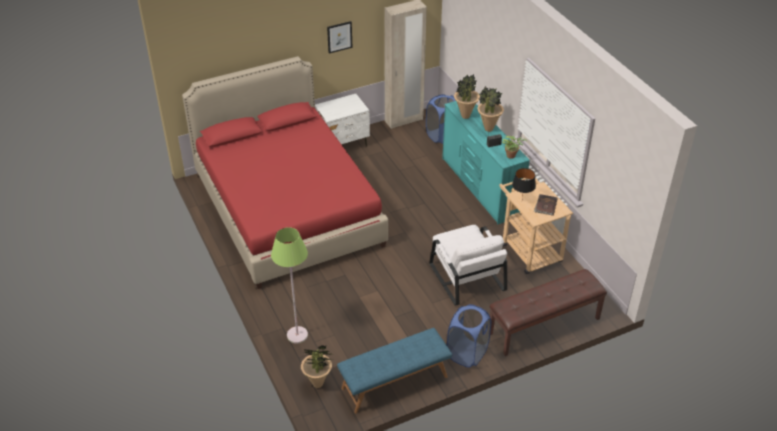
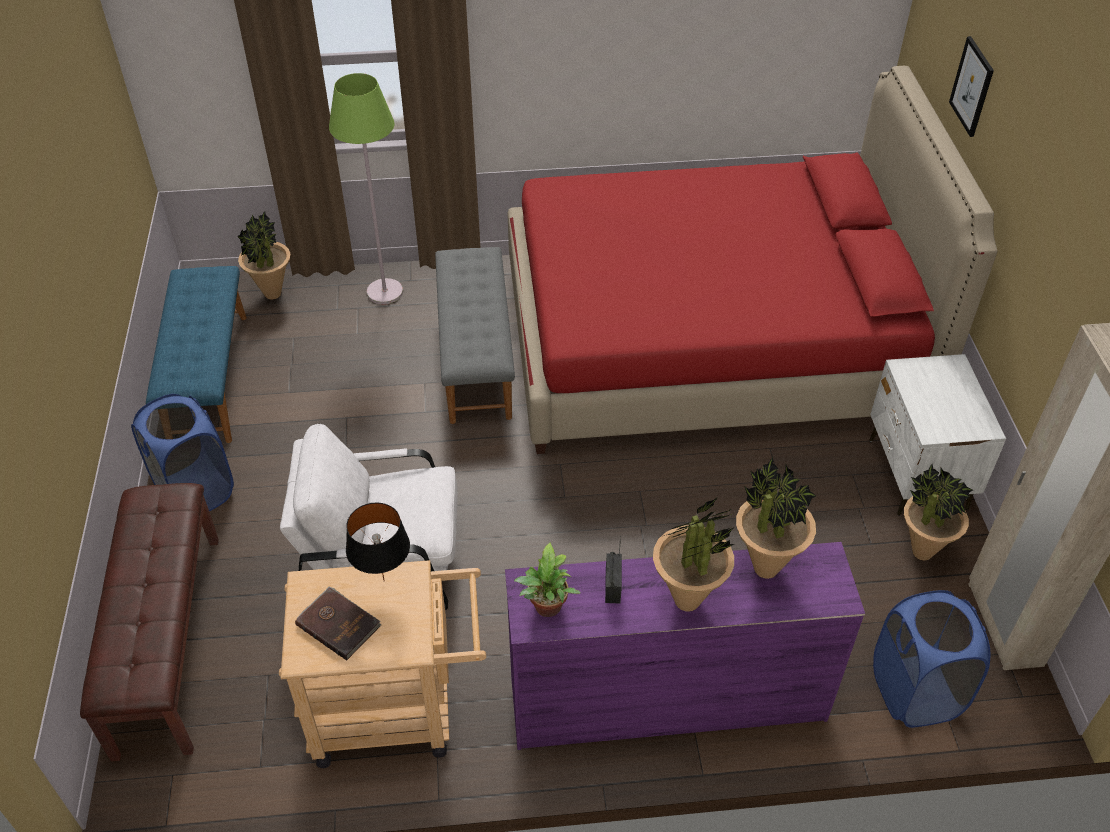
camera: 110 degrees right, 5 degrees up
picture [327,21,352,54] -> picture moved to [949,36,994,137]
turquoise dresser [442,101,530,225] -> purple dresser [505,542,865,750]
none -> grey bench [435,247,515,424]
none -> potted plant [904,464,973,560]

